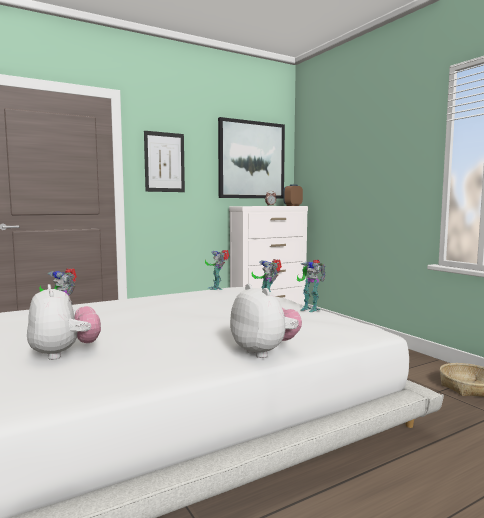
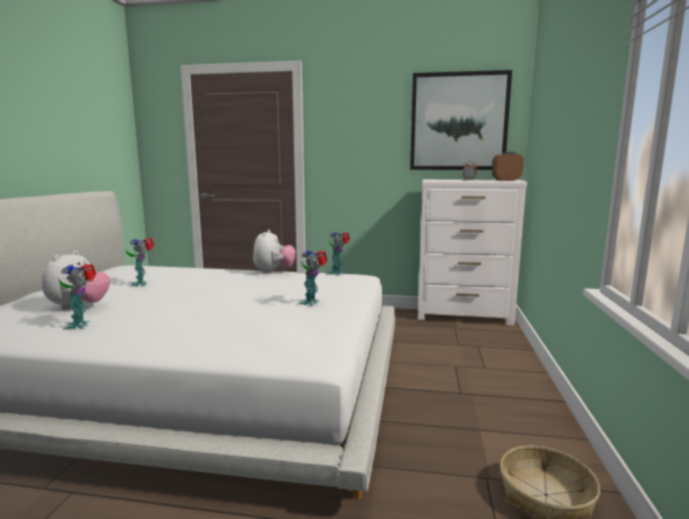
camera: 40 degrees right, 5 degrees up
picture [144,131,185,192] -> none
plush toy [230,284,302,358] -> plush toy moved to [253,229,295,274]
toy robot [297,260,325,312] -> toy robot moved to [59,263,97,330]

